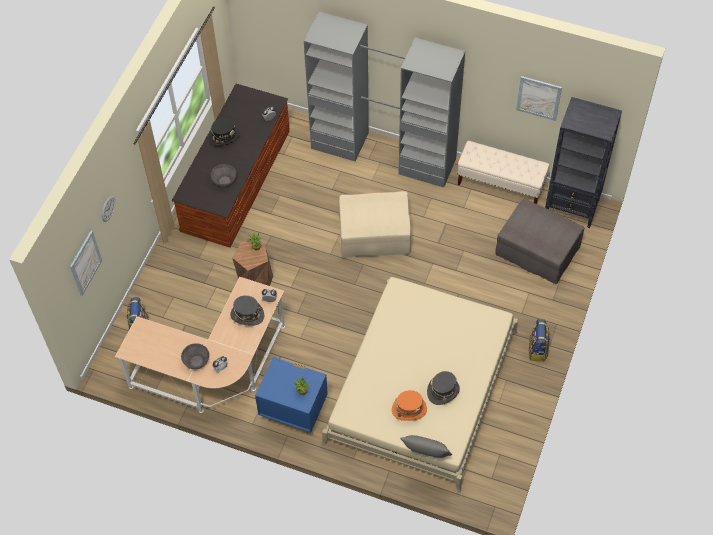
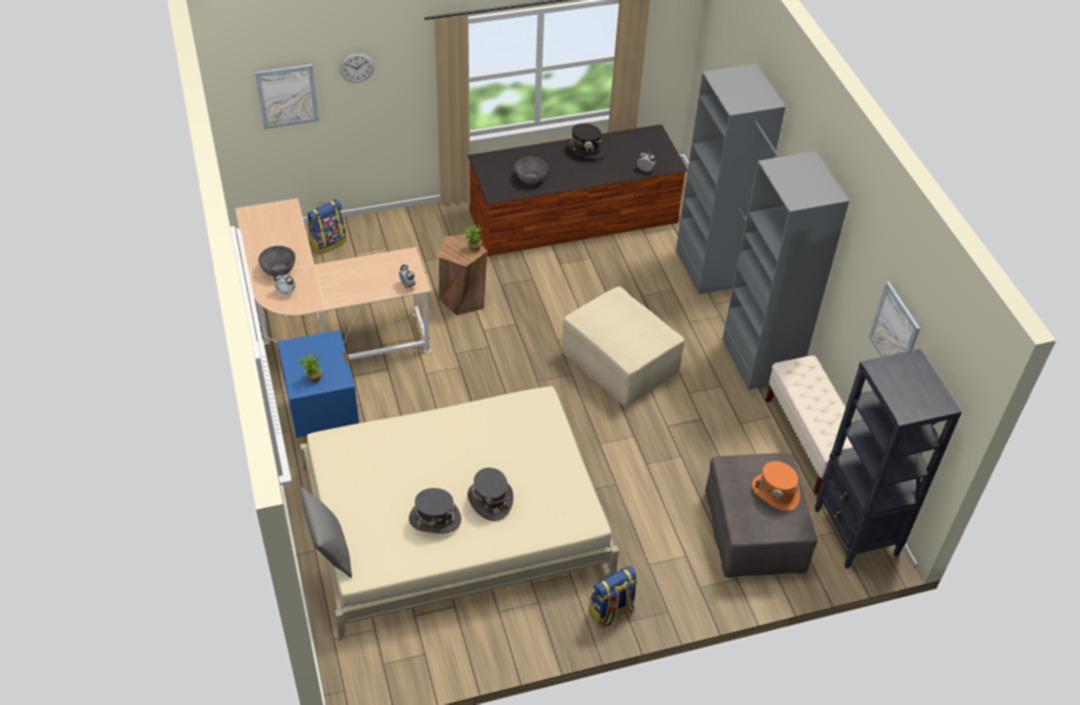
camera: 50 degrees right, 10 degrees down
grey hat [230,295,264,326] -> grey hat moved to [467,468,513,521]
orange hat [392,390,427,421] -> orange hat moved to [752,461,800,511]

